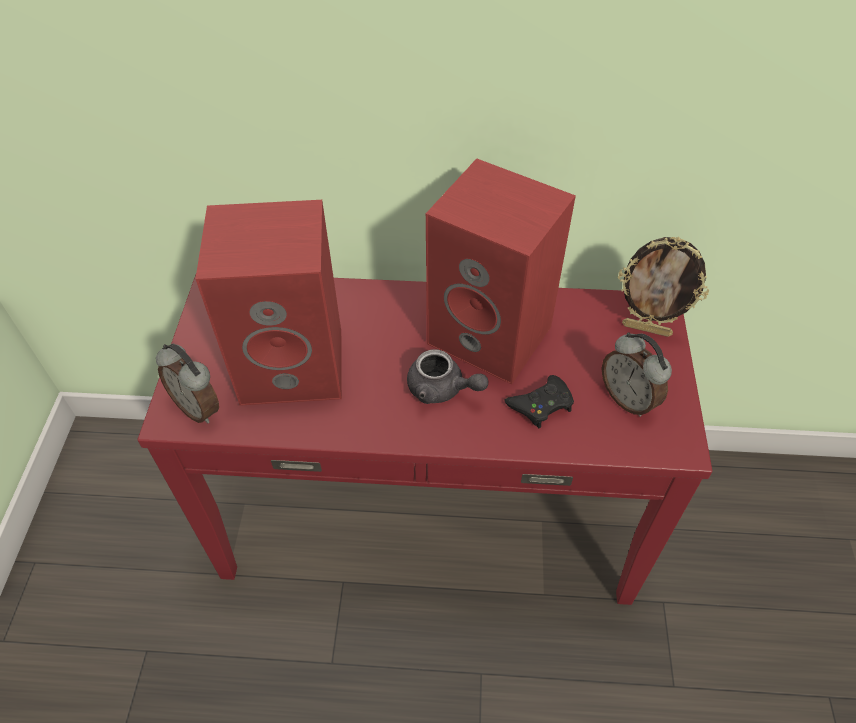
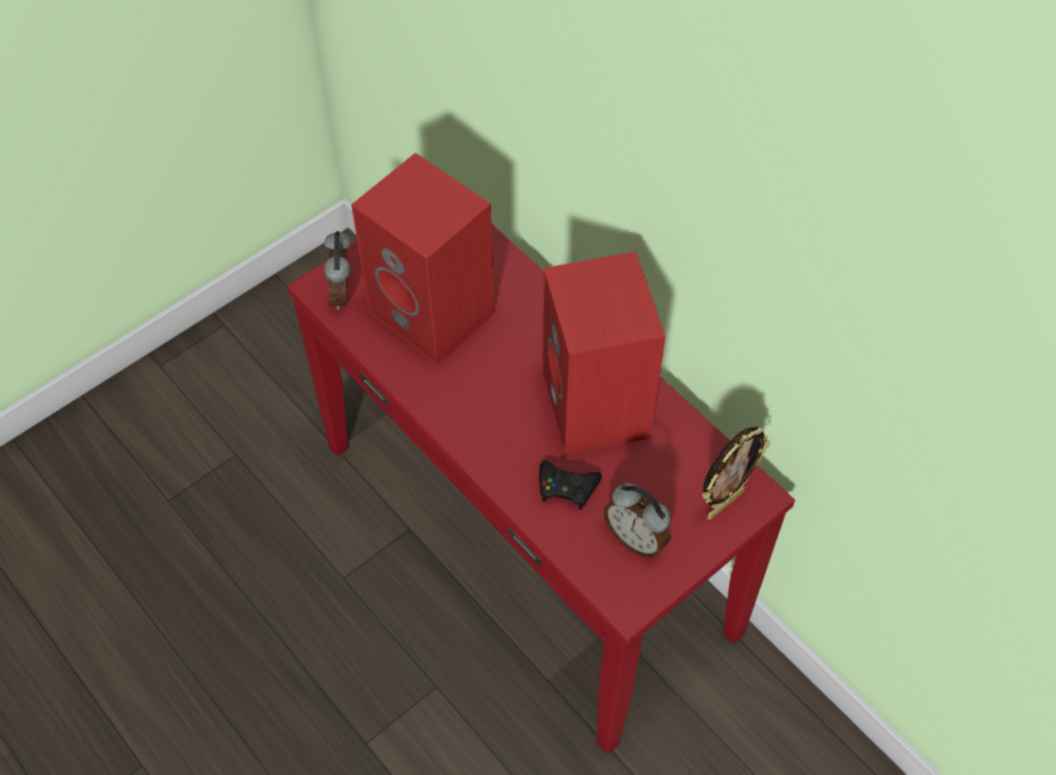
camera: 45 degrees right, 5 degrees up
grey teapot [407,349,488,404] -> none
alarm clock [601,332,672,417] -> alarm clock turned 60 degrees counterclockwise [604,483,671,558]
picture frame [618,237,709,337] -> picture frame turned 105 degrees counterclockwise [702,427,770,520]

